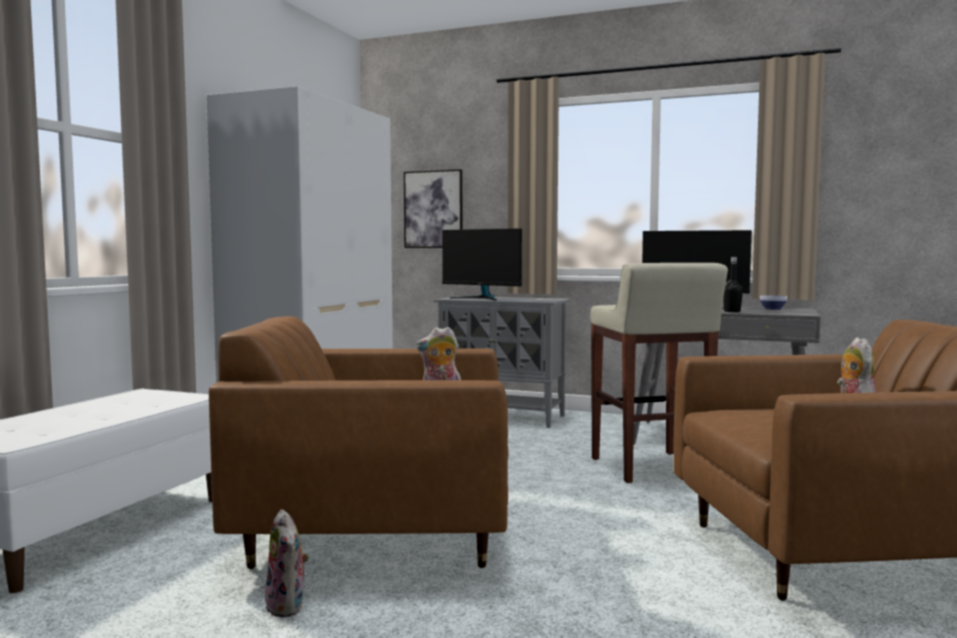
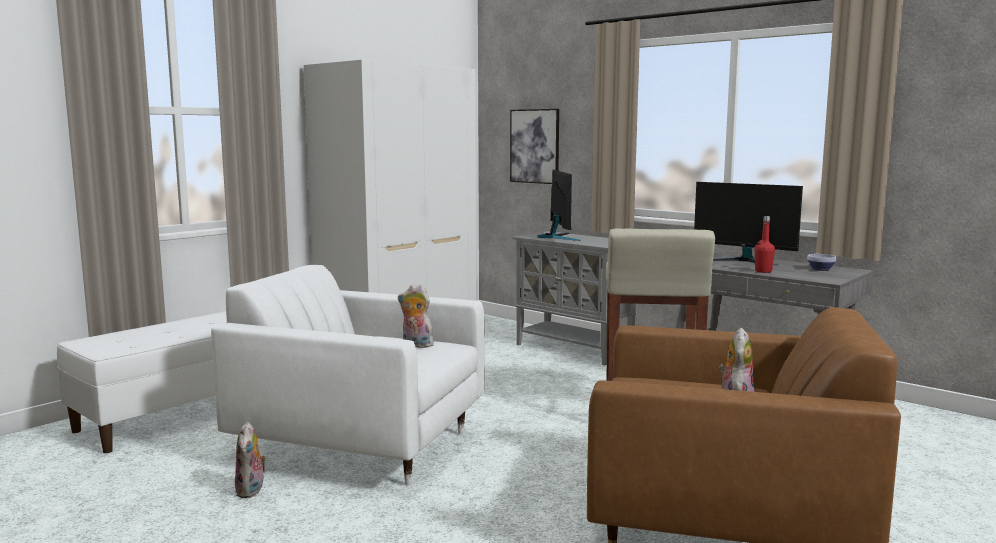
camera: 20 degrees right, 5 degrees up
brown armchair [209,316,508,569] -> white armchair [211,265,485,485]
monitor [442,228,522,301] -> monitor turned 150 degrees counterclockwise [537,170,580,241]
black bottle [723,257,743,312] -> red bottle [755,216,775,273]

